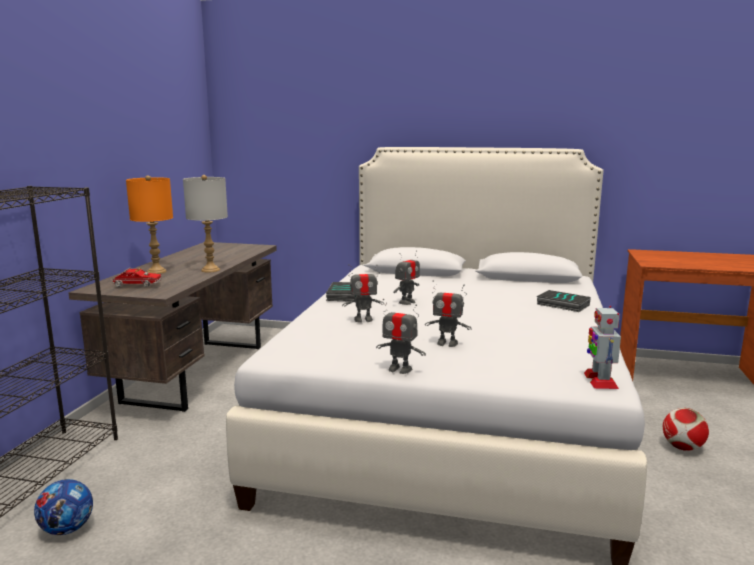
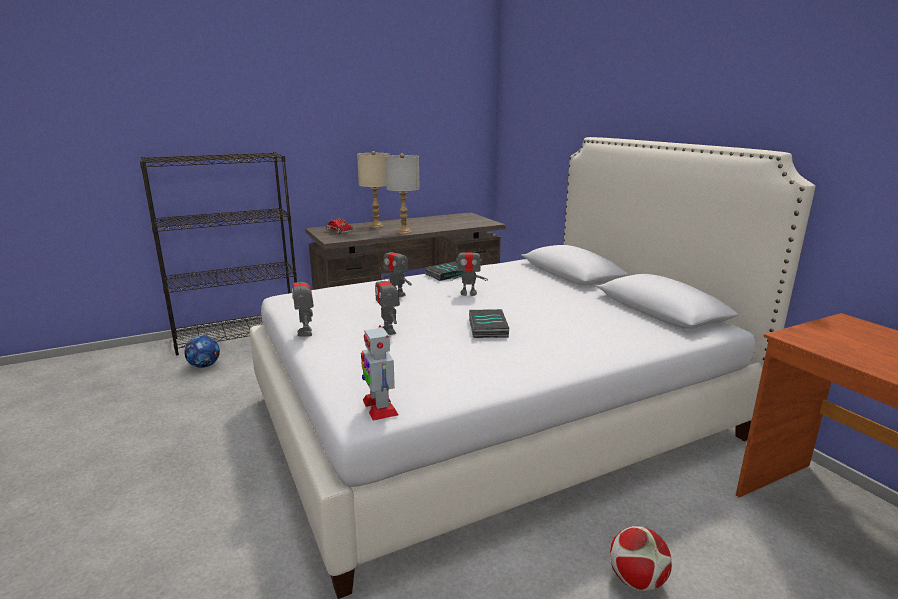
camera: 50 degrees right, 5 degrees up
orange table lamp [126,175,173,274] -> beige table lamp [357,151,389,228]
book [537,290,591,312] -> book moved to [469,309,509,338]
toy robot [584,306,621,389] -> toy robot turned 75 degrees counterclockwise [361,325,398,421]

